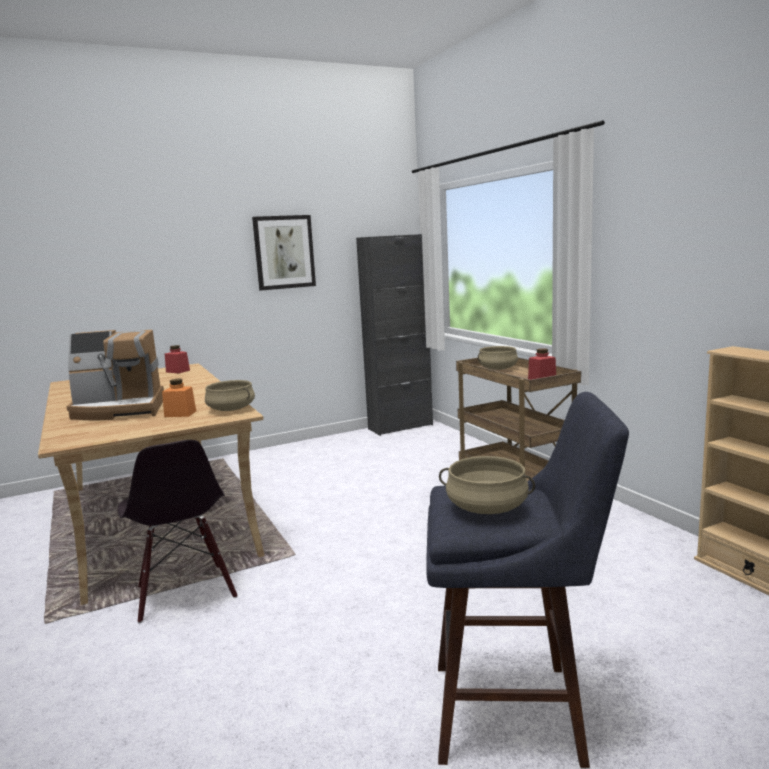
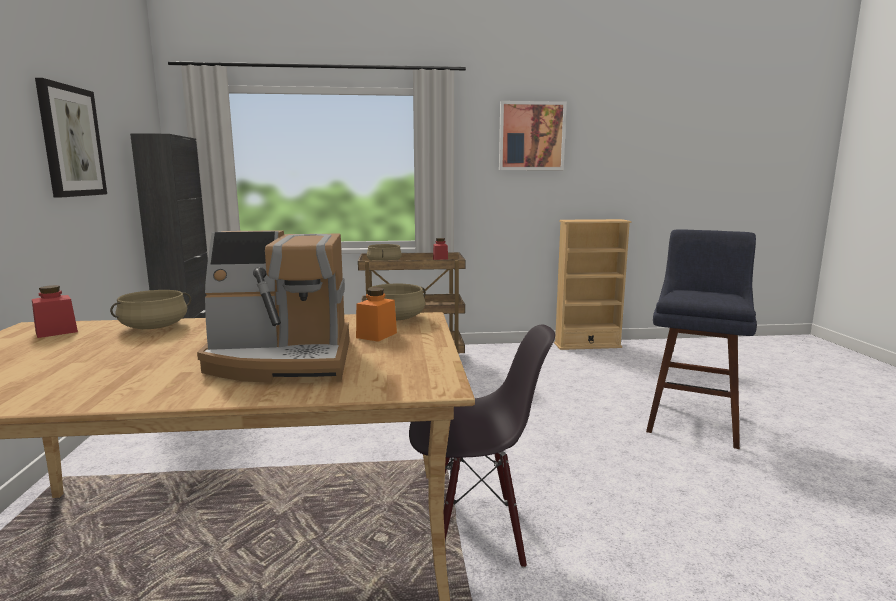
camera: 70 degrees left, 0 degrees up
coffee machine [66,330,164,421] -> coffee machine turned 75 degrees clockwise [197,230,349,382]
beige cooking pot [439,456,535,514] -> beige cooking pot moved to [110,290,191,329]
none -> picture [499,101,567,170]

